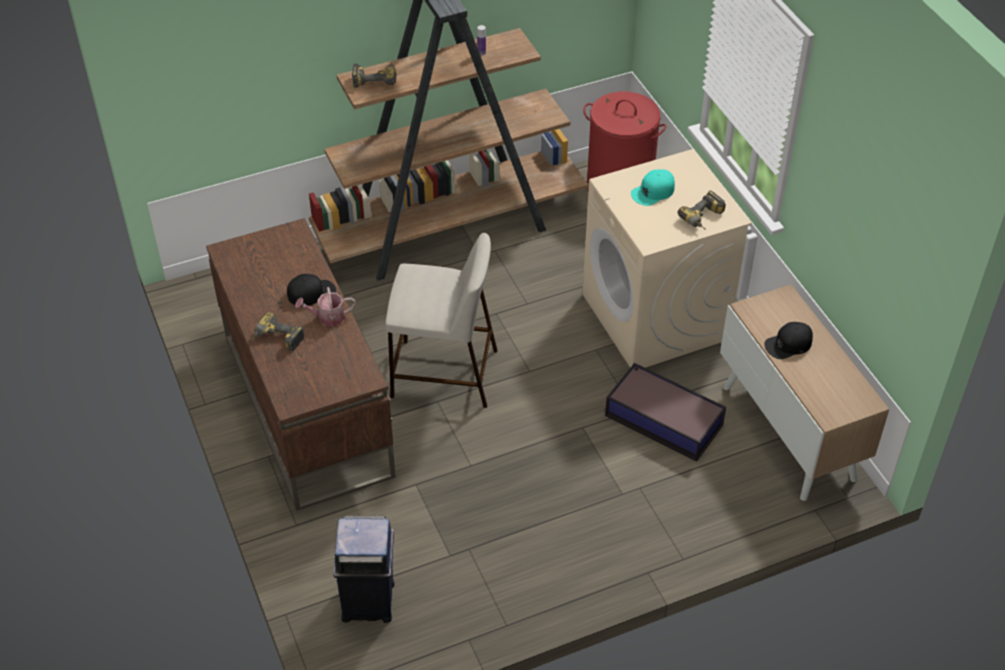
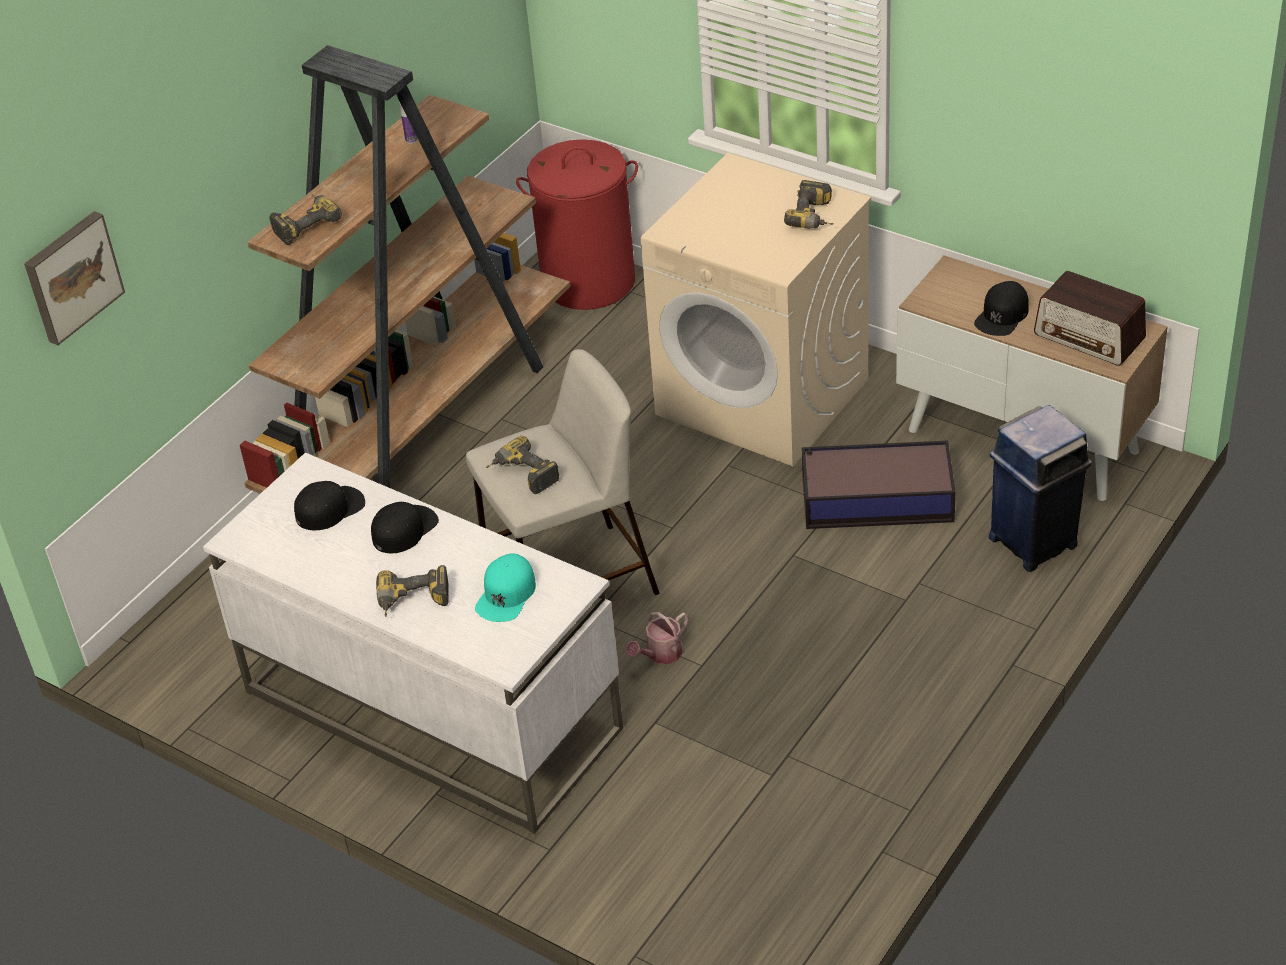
camera: 30 degrees left, 5 degrees down
brown desk [206,218,396,511] -> white desk [203,453,623,834]
watering can [295,287,355,326] -> watering can moved to [626,612,689,664]
blue trash can [333,515,395,623] -> blue trash can moved to [988,405,1092,572]
turquoise cap [631,169,675,206] -> turquoise cap moved to [475,553,536,622]
none -> picture [24,211,125,345]
none -> black cap [294,481,365,530]
none -> power drill [486,436,560,494]
none -> radio [1034,271,1146,366]

